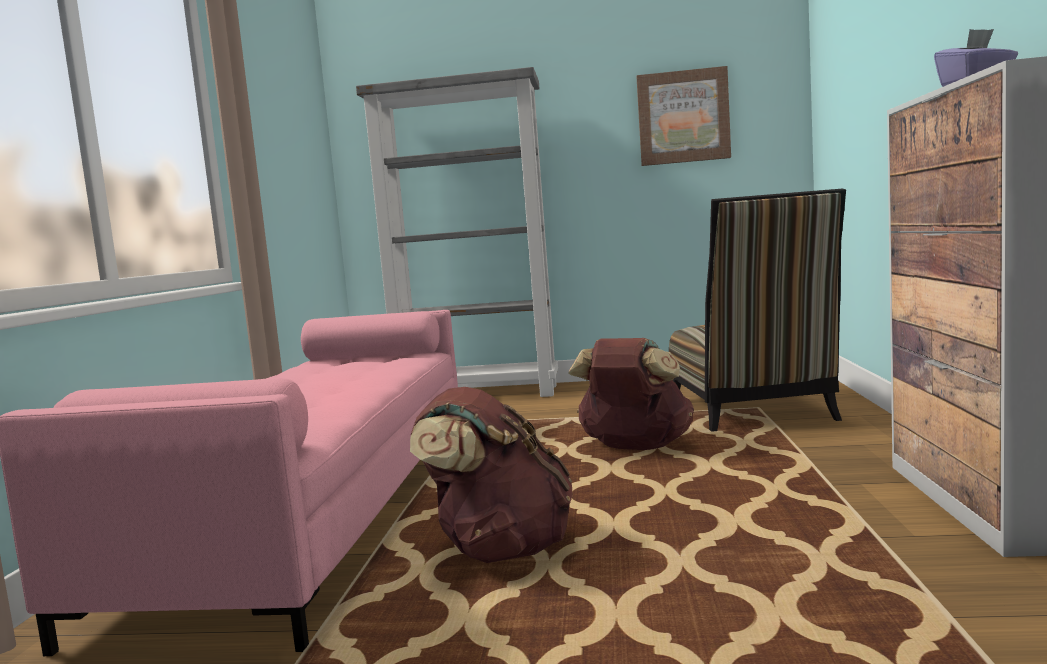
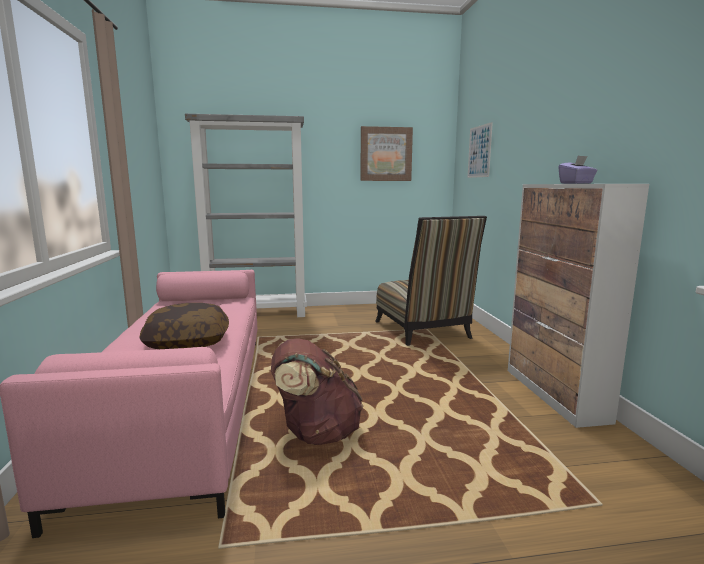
camera: 15 degrees left, 5 degrees up
brown backpack [568,338,694,450] -> none
none -> pillow [140,303,229,349]
none -> picture [468,122,493,178]

